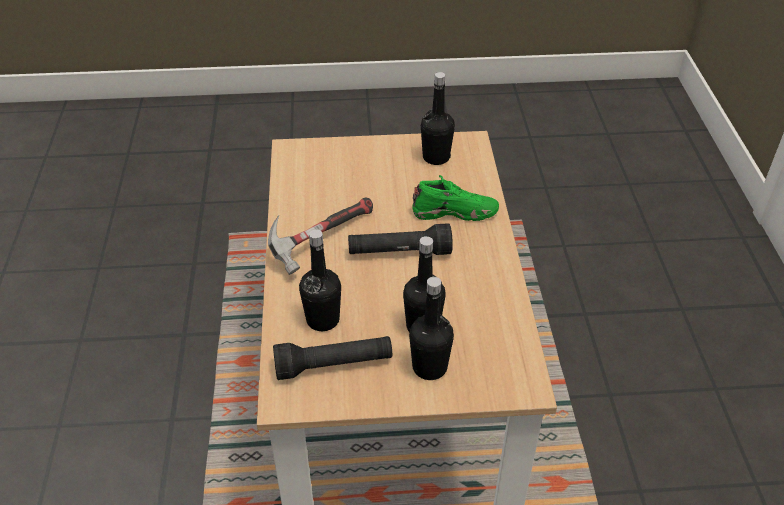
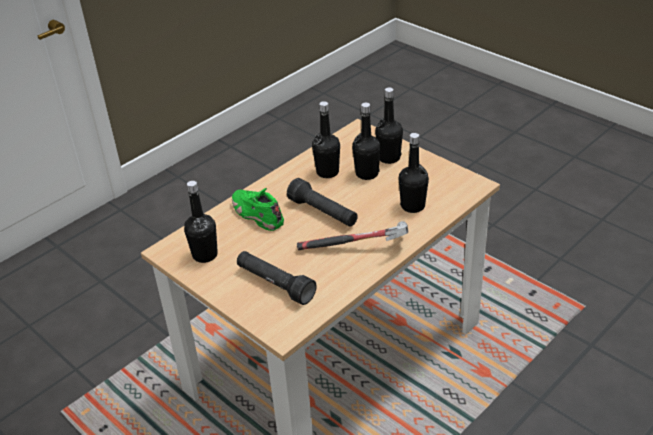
camera: 130 degrees left, 5 degrees down
black flashlight [273,336,392,380] -> black flashlight moved to [237,251,317,305]
none -> black bottle [312,101,340,178]

